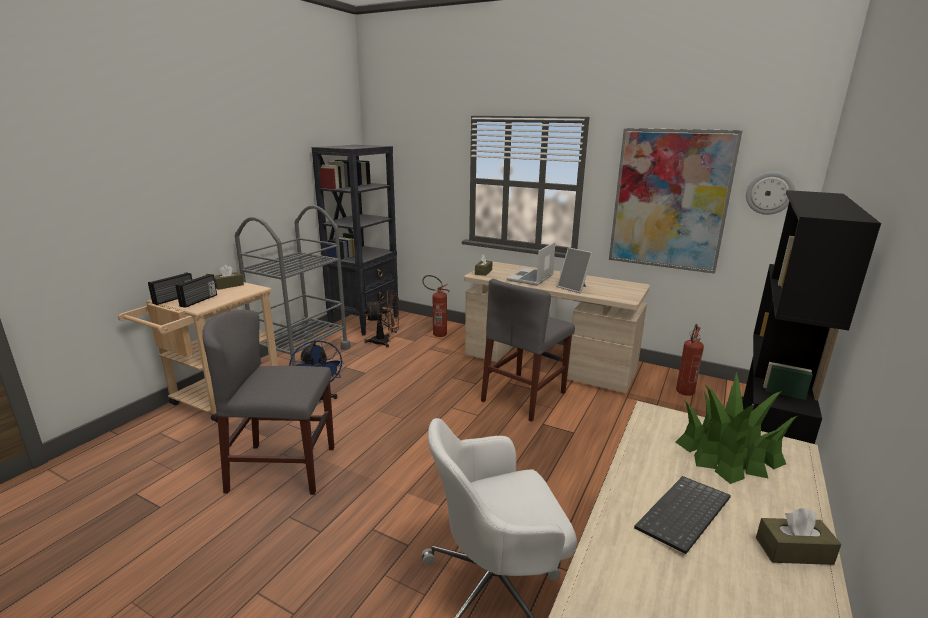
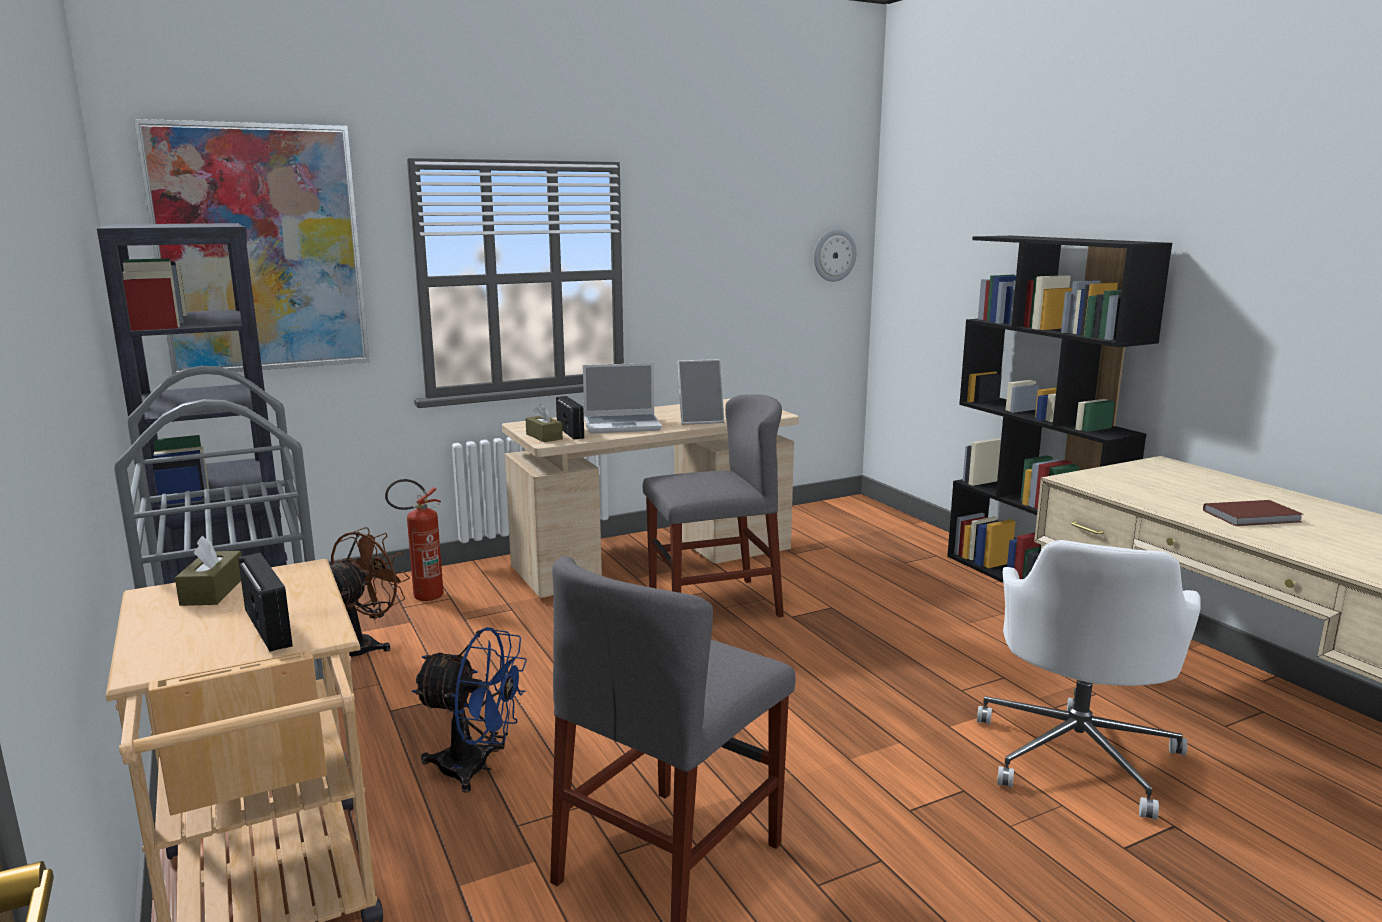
camera: 55 degrees left, 5 degrees down
radio [148,272,192,305] -> radio moved to [556,396,584,439]
grey chair [481,279,575,422] -> grey chair turned 90 degrees counterclockwise [643,394,784,617]
laptop [507,242,555,286] -> laptop turned 75 degrees counterclockwise [583,363,662,434]
picture [609,128,743,274] -> picture moved to [134,119,370,375]
keyboard [634,476,731,554] -> brown book [1203,500,1303,526]
fire extinguisher [676,324,704,396] -> none
potted plant [676,372,797,484] -> none
brown tissue box [756,508,842,565] -> none

